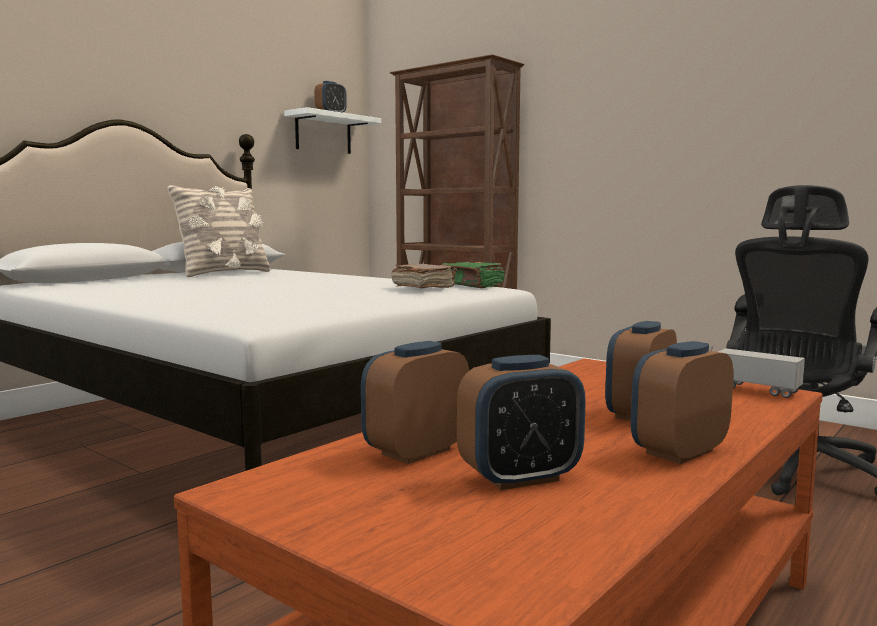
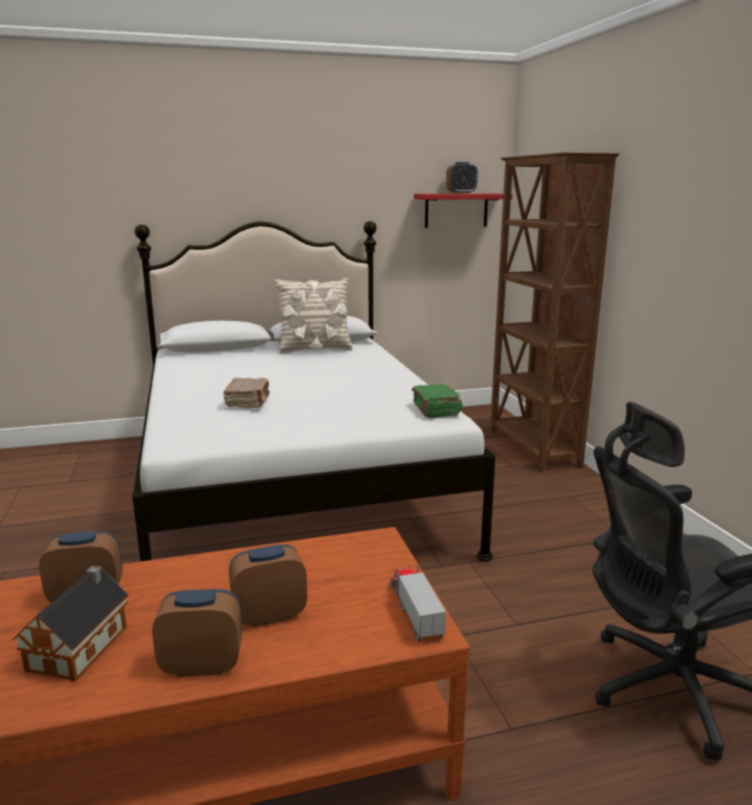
camera: 35 degrees right, 10 degrees up
white shelf [284,107,381,154] -> red shelf [414,194,513,228]
brown book [391,264,457,288] -> brown book moved to [223,378,270,408]
alarm clock [457,355,586,490] -> toy house [13,566,129,682]

